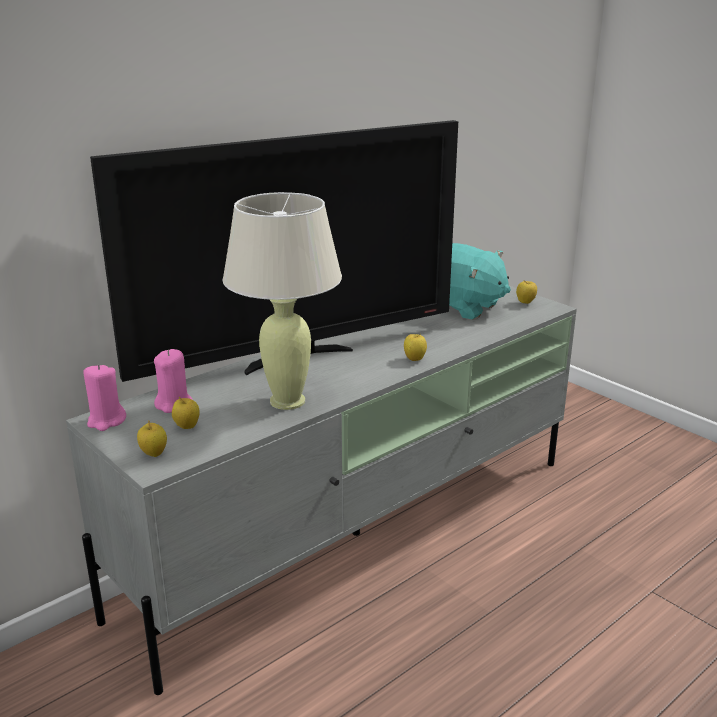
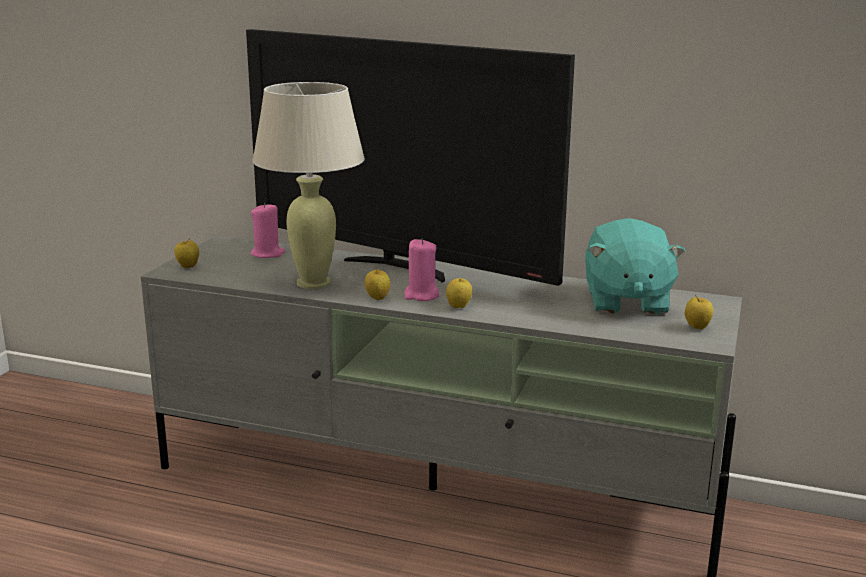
camera: 60 degrees right, 5 degrees down
pink candle [83,364,126,431] -> pink candle moved to [404,239,439,301]
apple [172,397,200,429] -> apple moved to [365,267,390,300]

